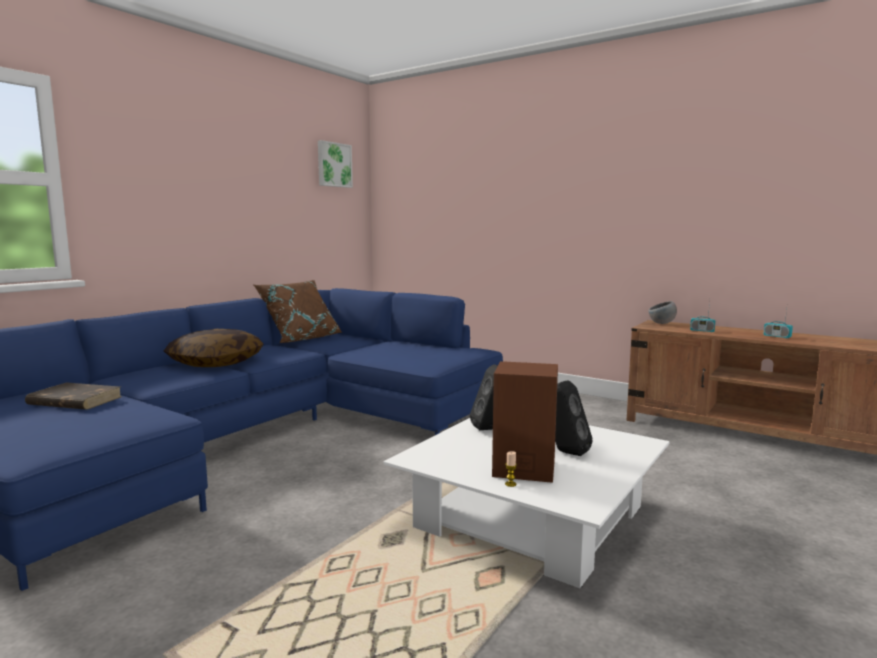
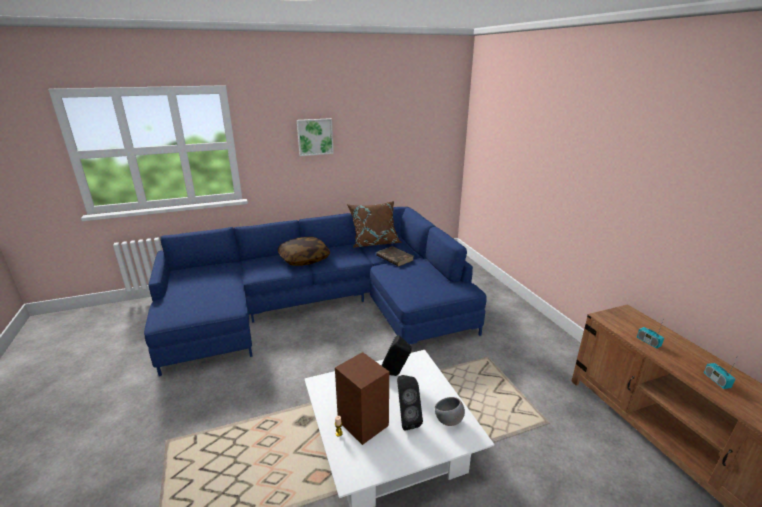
camera: 35 degrees right, 15 degrees up
brown book [25,382,121,410] -> brown book moved to [376,246,414,266]
picture [318,140,353,188] -> picture moved to [297,118,334,156]
grey bowl [649,301,677,324] -> grey bowl moved to [435,397,465,426]

